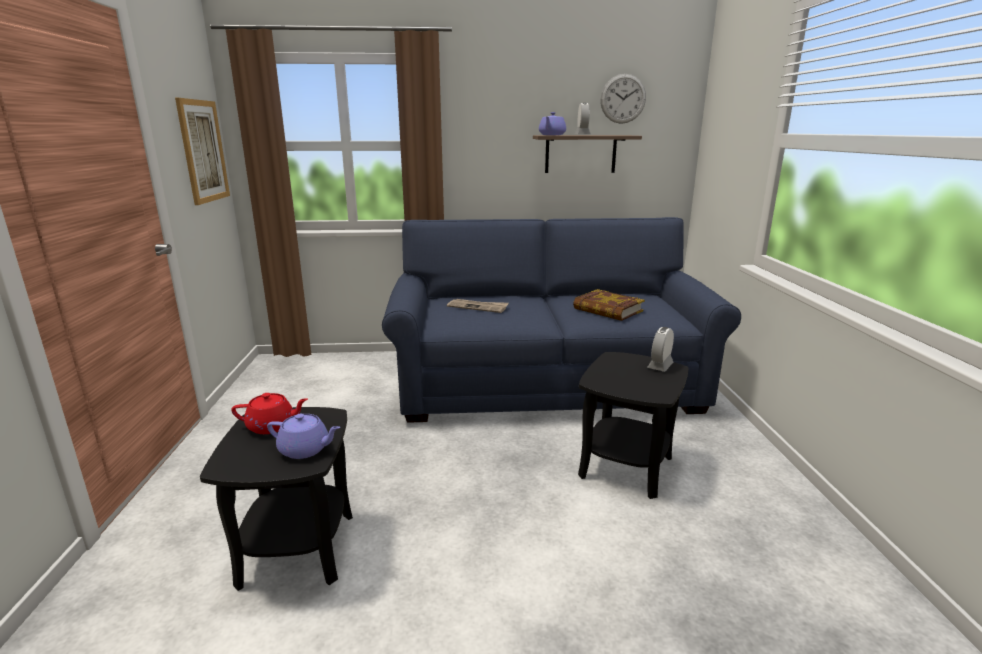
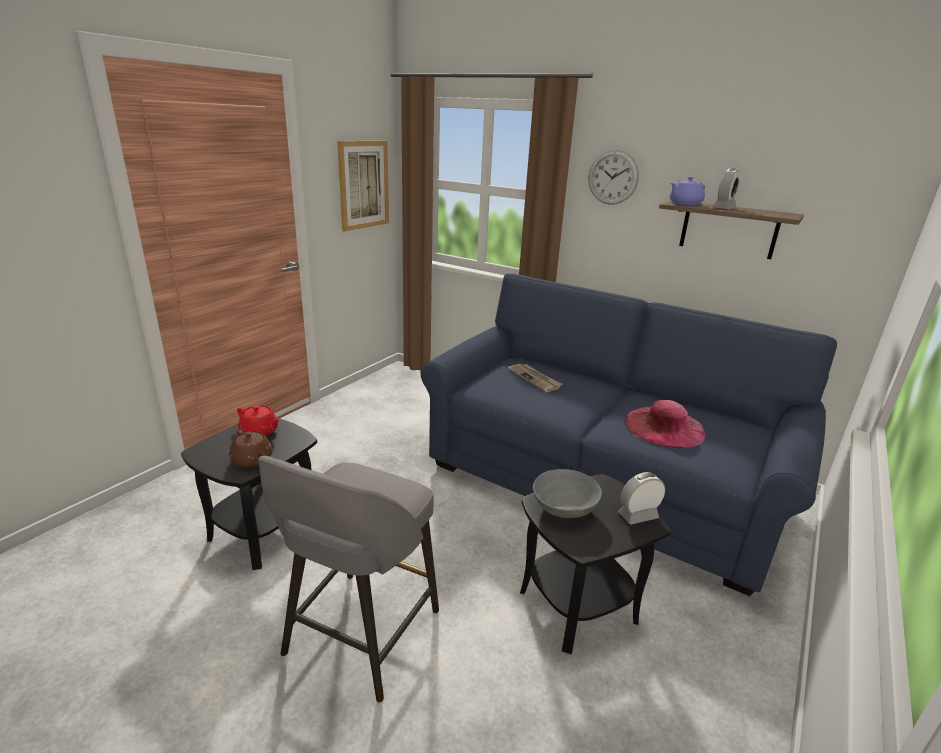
camera: 35 degrees right, 5 degrees up
purple teapot [267,414,340,459] -> brown teapot [229,430,273,468]
book [573,289,645,321] -> pink hat [624,400,705,448]
wall clock [600,74,646,124] -> wall clock moved to [589,150,639,205]
none -> grey stool [258,456,439,702]
none -> grey bowl [533,469,602,518]

